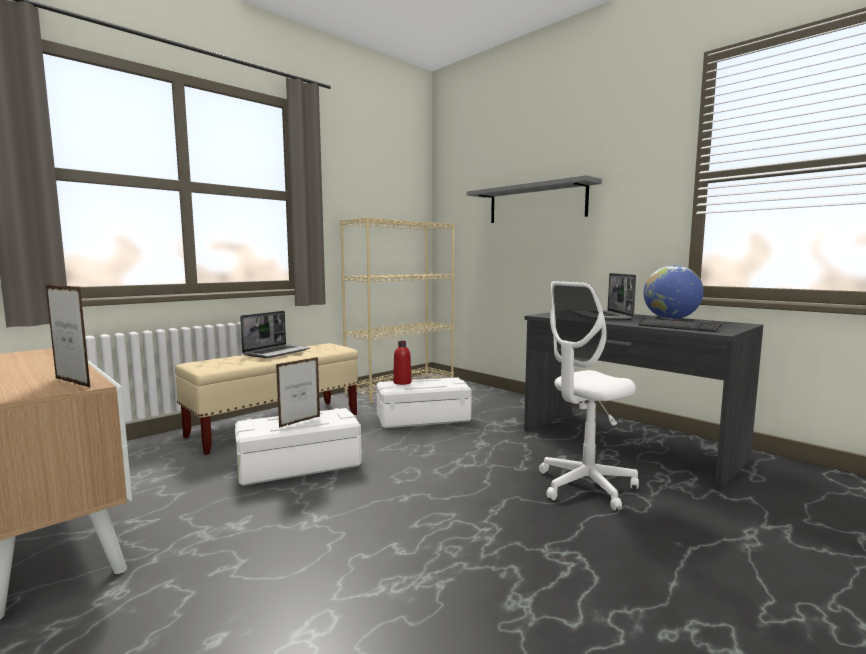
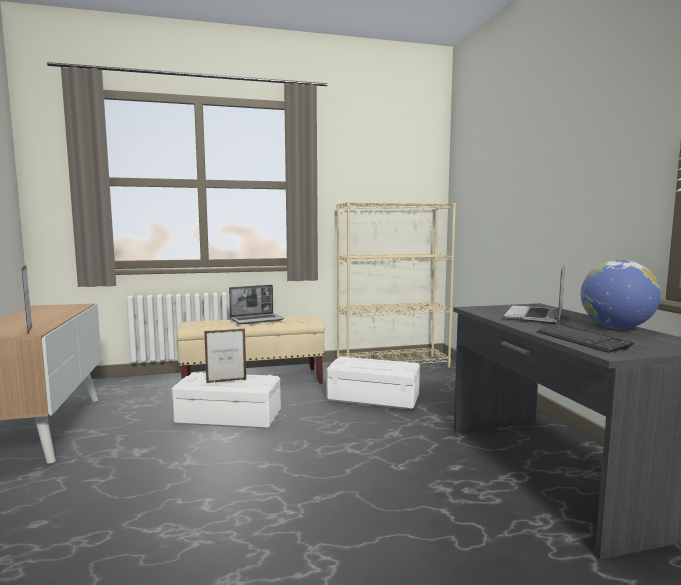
camera: 30 degrees right, 0 degrees up
red bottle [393,341,411,385] -> none
grey shelf [467,175,602,223] -> none
white office chair [539,281,639,511] -> none

